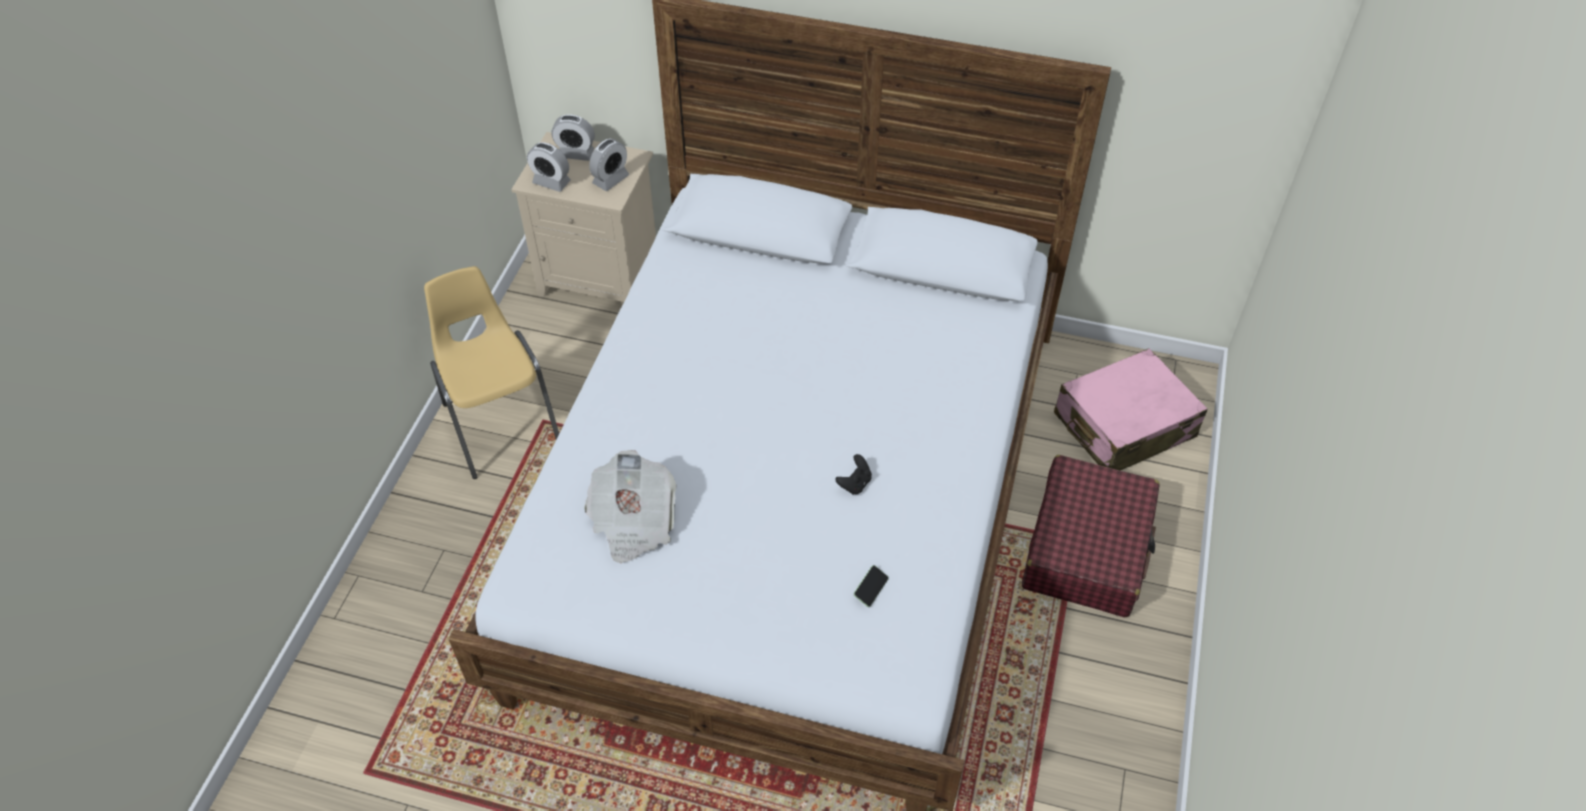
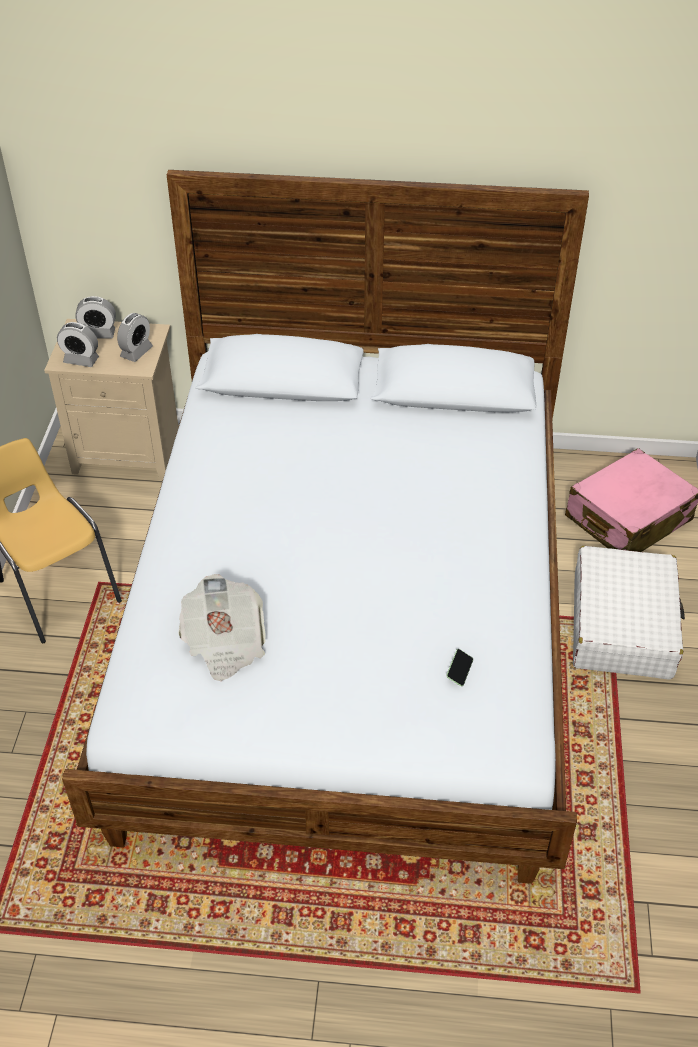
camera: 10 degrees left, 5 degrees down
black game controller [835,454,872,495] -> none
red suitcase [1022,455,1160,617] -> white suitcase [573,546,685,680]

